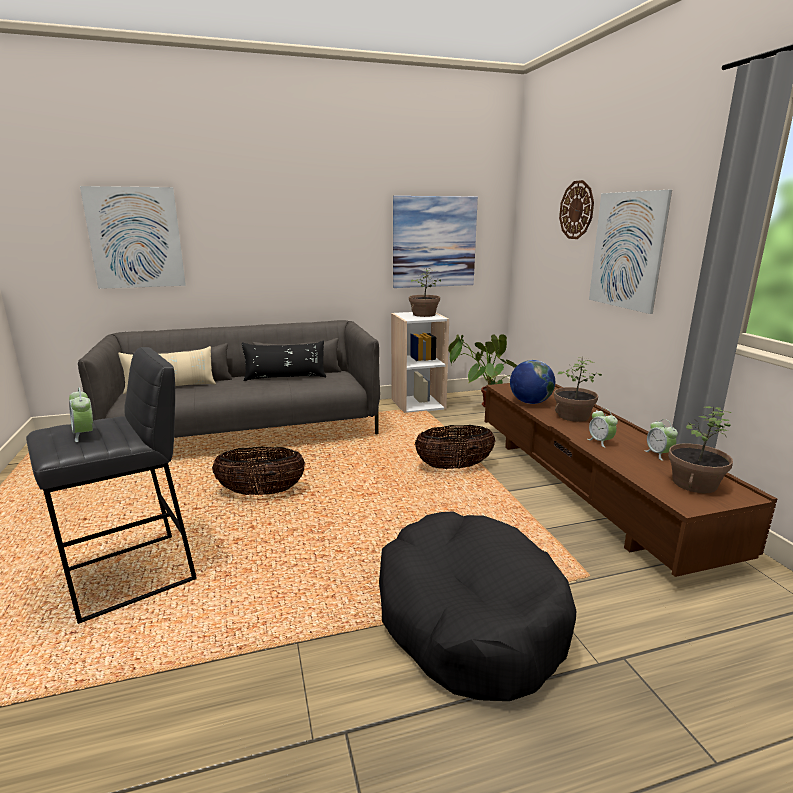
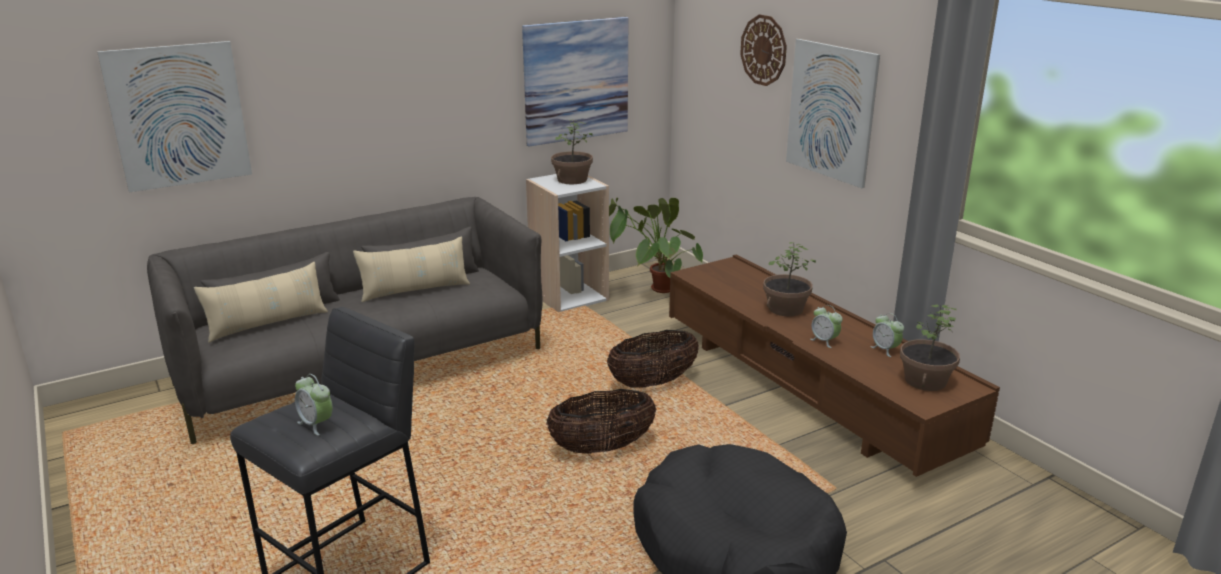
camera: 15 degrees left, 5 degrees up
basket [212,447,305,495] -> basket moved to [546,389,656,454]
black pillow [242,341,326,381] -> beige pillow [353,236,470,302]
globe [510,360,555,404] -> none

